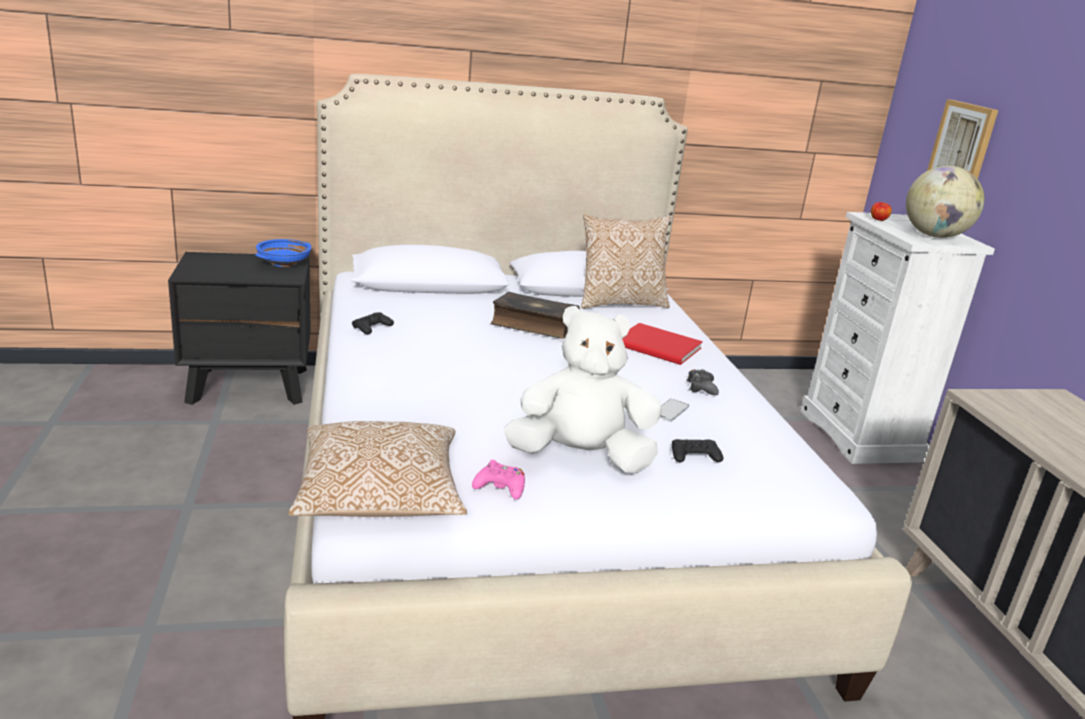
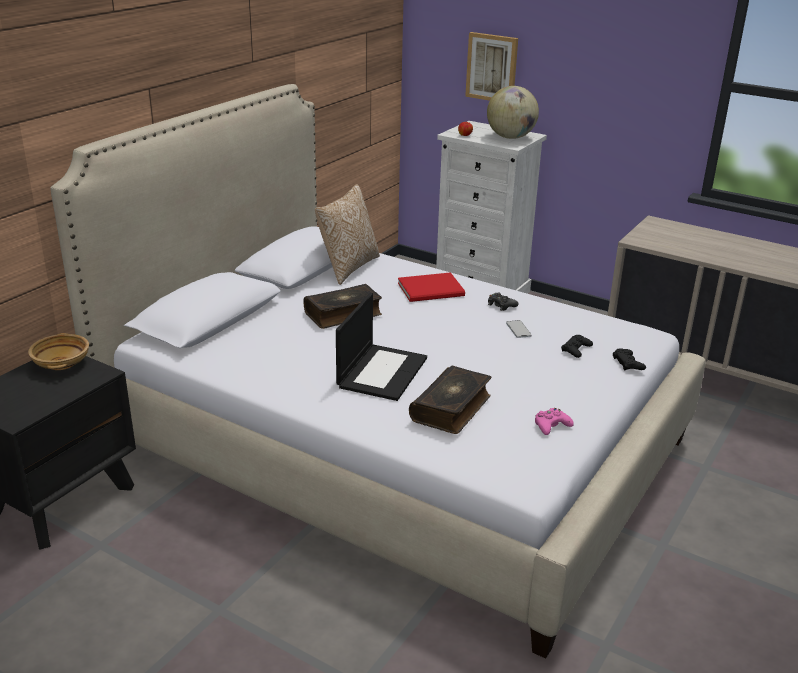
camera: 45 degrees left, 5 degrees up
blue bowl [255,239,311,267] -> beige bowl [28,333,89,370]
pillow [288,421,467,517] -> none
black game controller [352,312,394,334] -> black game controller moved to [613,348,646,370]
white plush toy [504,306,662,473] -> none
none -> laptop [336,293,427,401]
none -> book [409,366,491,434]

